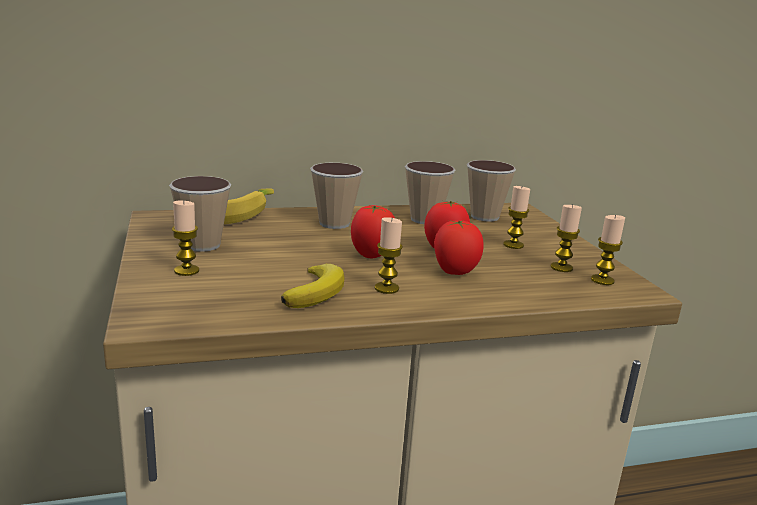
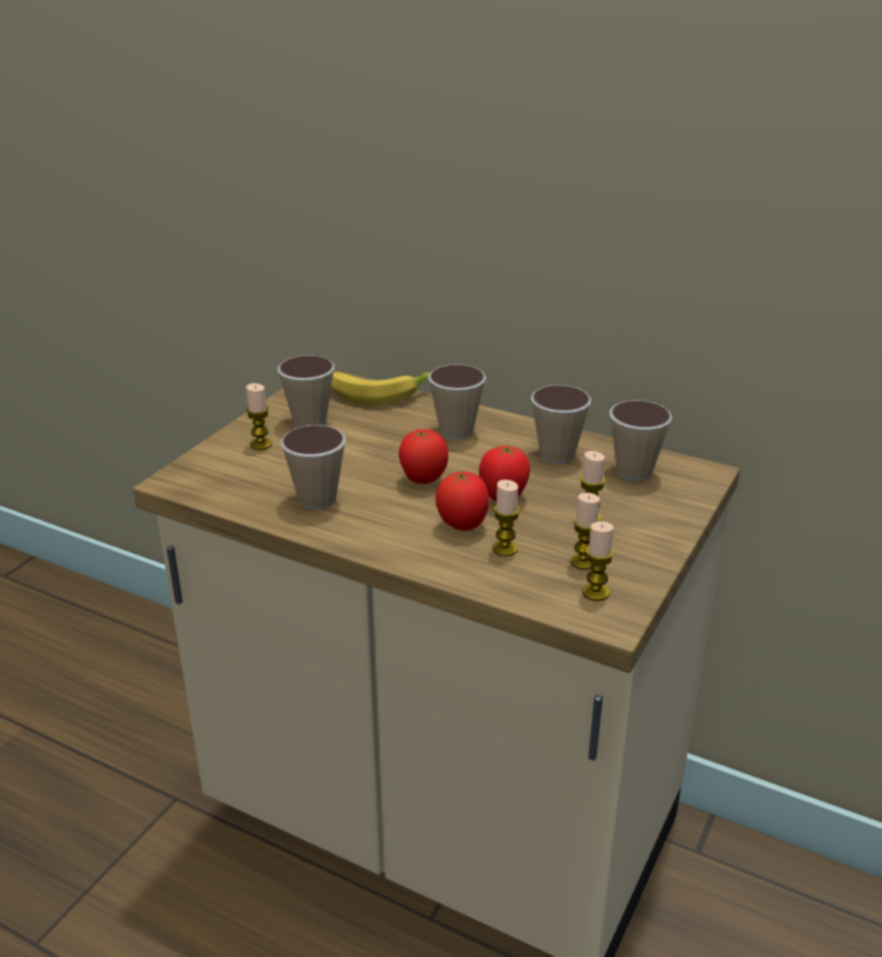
camera: 45 degrees right, 10 degrees up
banana [281,264,345,308] -> cup [281,425,346,510]
candle [375,217,403,294] -> candle moved to [493,480,520,556]

